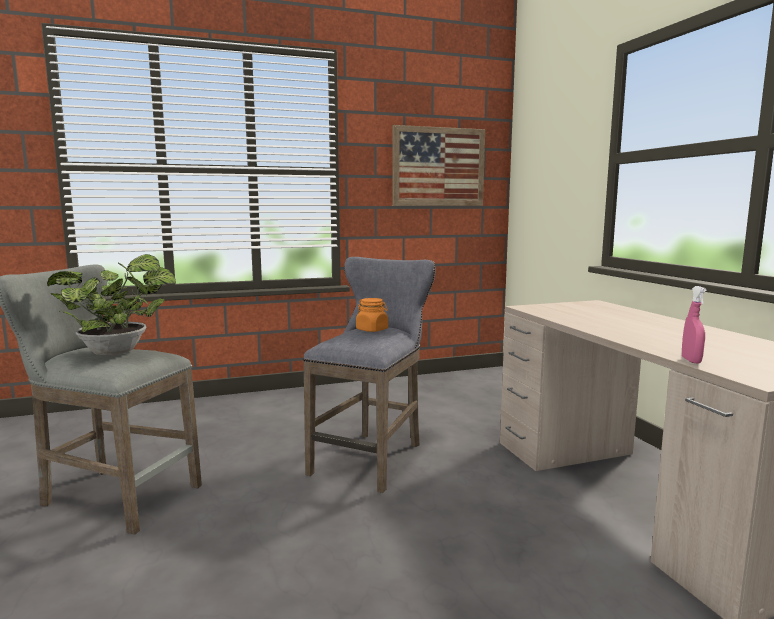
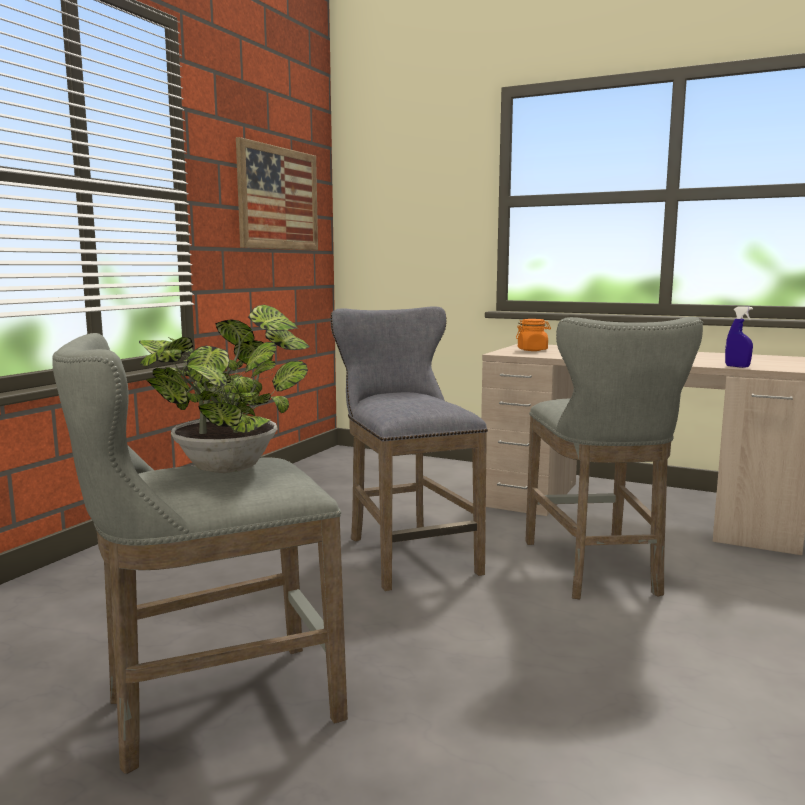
camera: 45 degrees left, 0 degrees up
orange jar [356,298,388,332] -> orange jar moved to [516,319,551,351]
pink spray bottle [682,286,707,363] -> blue spray bottle [725,306,753,368]
none -> grey stool [525,317,703,599]

